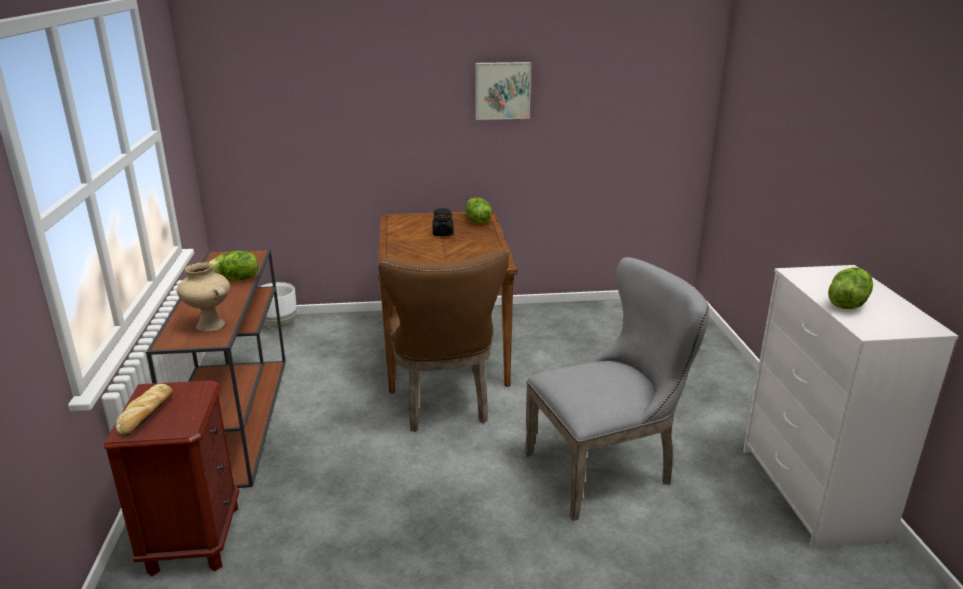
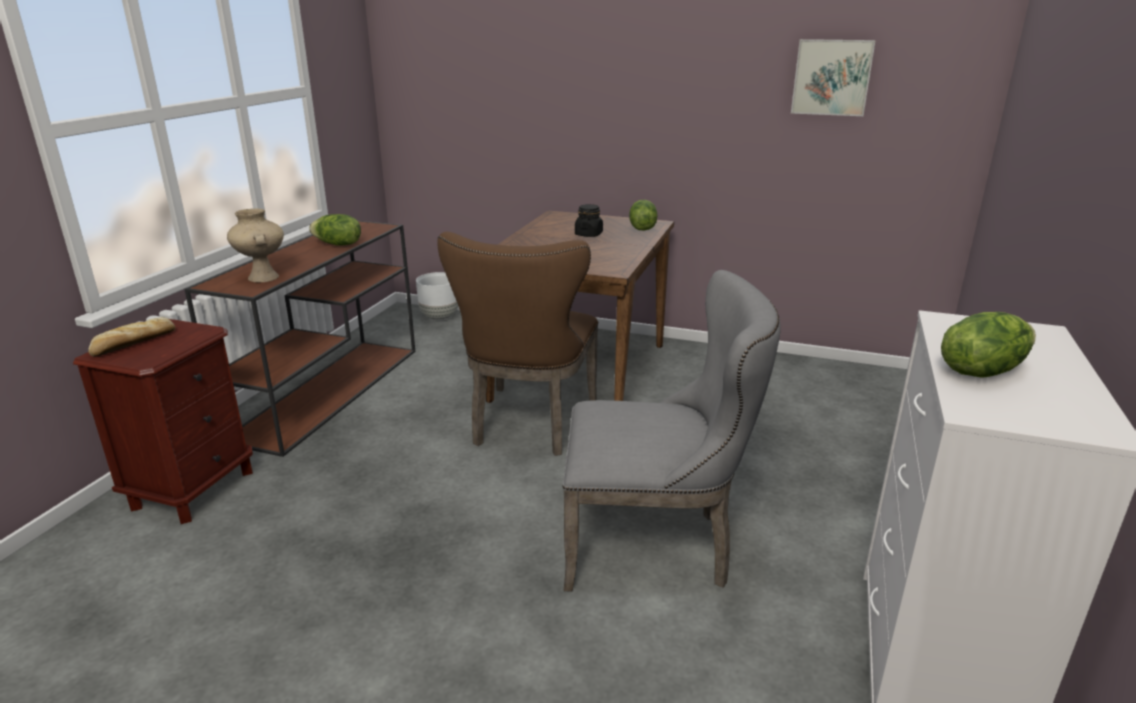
camera: 25 degrees right, 0 degrees up
picture [475,62,531,120] -> picture moved to [791,39,875,116]

